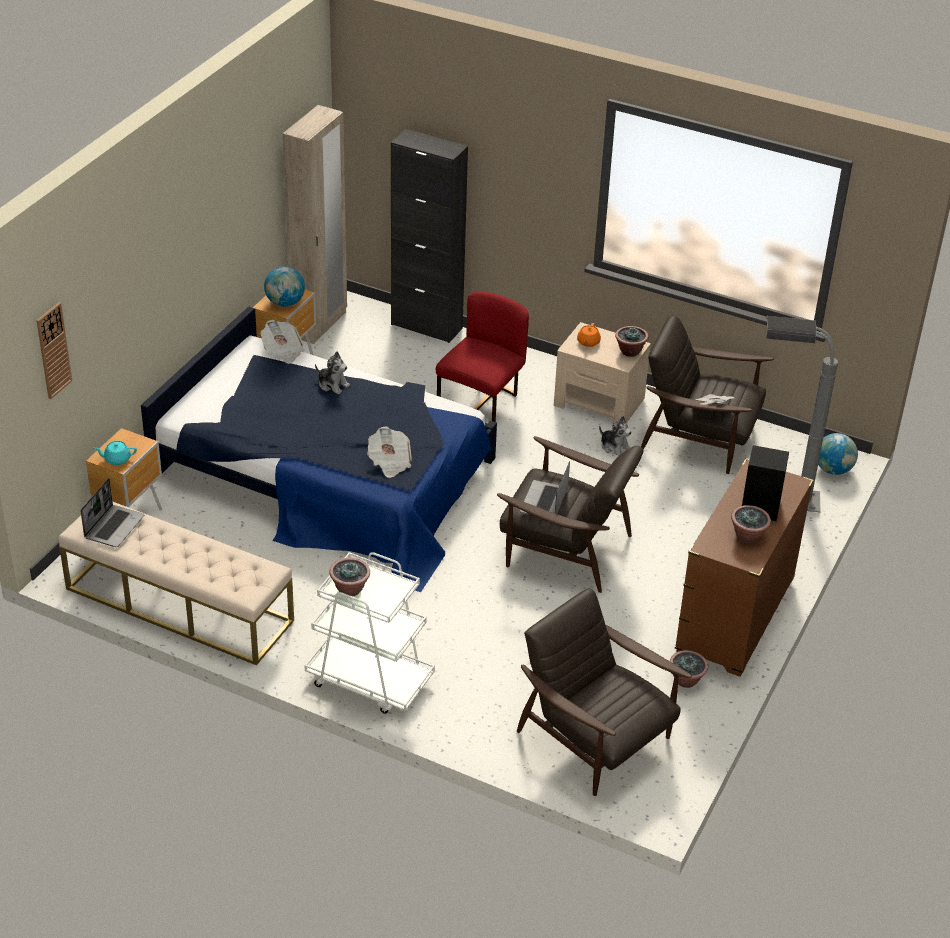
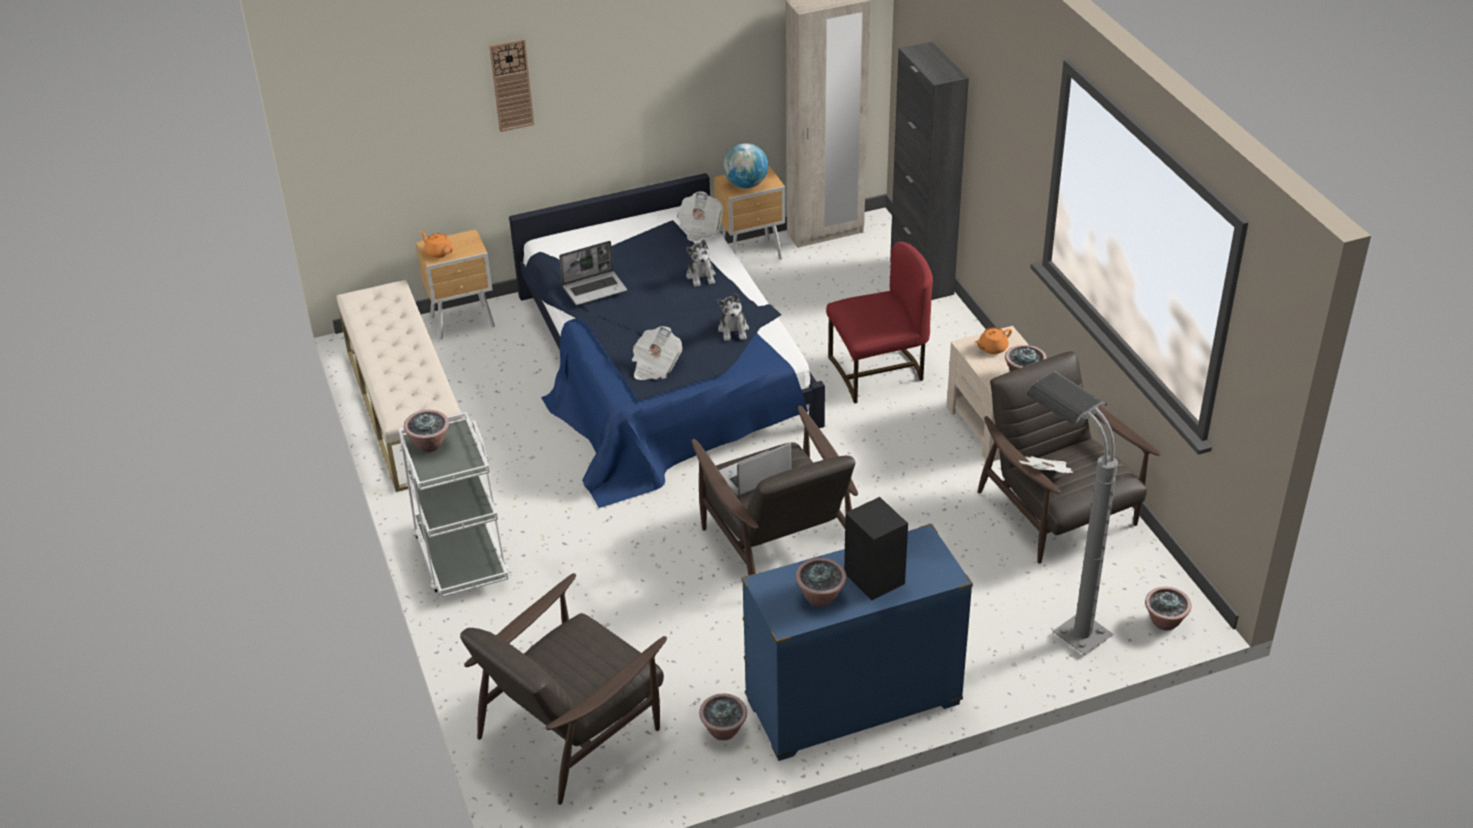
camera: 45 degrees right, 0 degrees up
wall clock [36,302,72,399] -> wall clock moved to [489,39,534,132]
laptop [80,478,144,547] -> laptop moved to [559,241,627,305]
turquoise teapot [94,441,137,465] -> orange teapot [420,231,453,258]
brown armchair [517,588,692,796] -> brown armchair turned 135 degrees counterclockwise [460,573,667,805]
plush toy [599,416,631,456] -> plush toy moved to [717,293,749,341]
brown dresser [675,458,814,677] -> blue dresser [741,524,973,761]
globe [818,433,858,475] -> potted plant [1145,587,1191,630]

